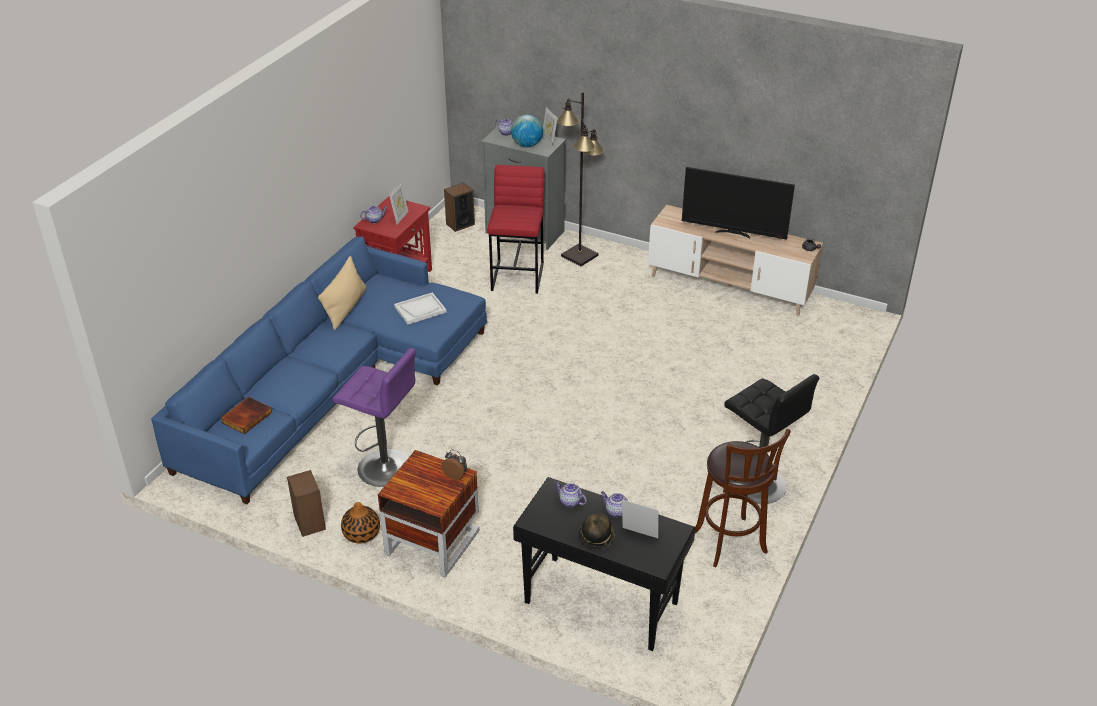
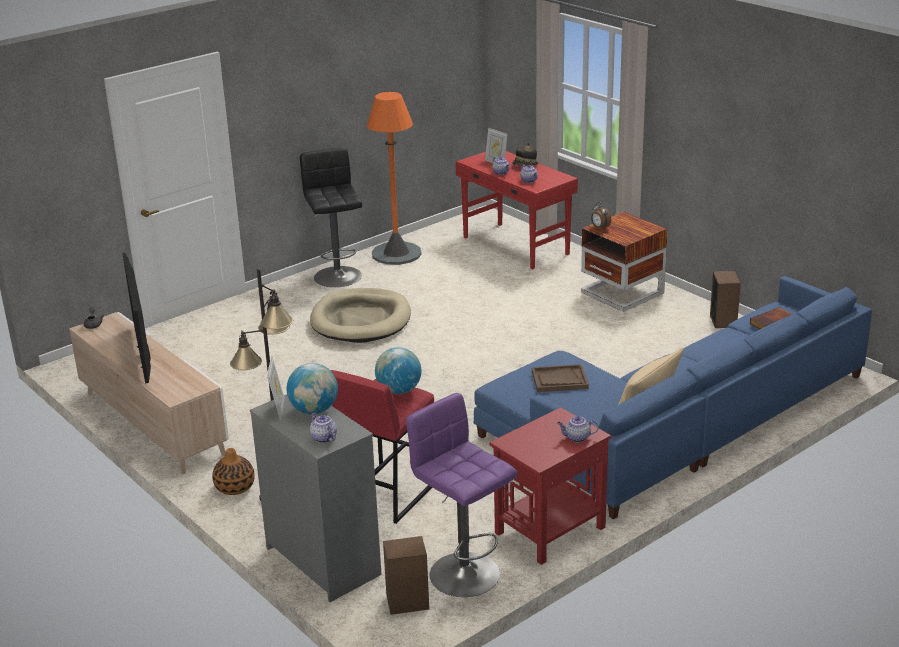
camera: 155 degrees left, 10 degrees down
purple stool [333,348,416,487] -> purple stool moved to [406,393,517,597]
vase [341,502,380,544] -> vase moved to [212,448,255,495]
picture frame [389,182,409,224] -> none
white tray [394,292,446,324] -> brown tray [532,364,589,392]
black console table [513,477,695,651] -> red console table [455,151,578,269]
television [682,167,795,240] -> television turned 150 degrees counterclockwise [122,253,151,383]
brown stool [695,429,791,568] -> orange floor lamp [367,92,422,265]
none -> beige dog bed [310,288,411,343]
none -> globe [375,347,421,394]

